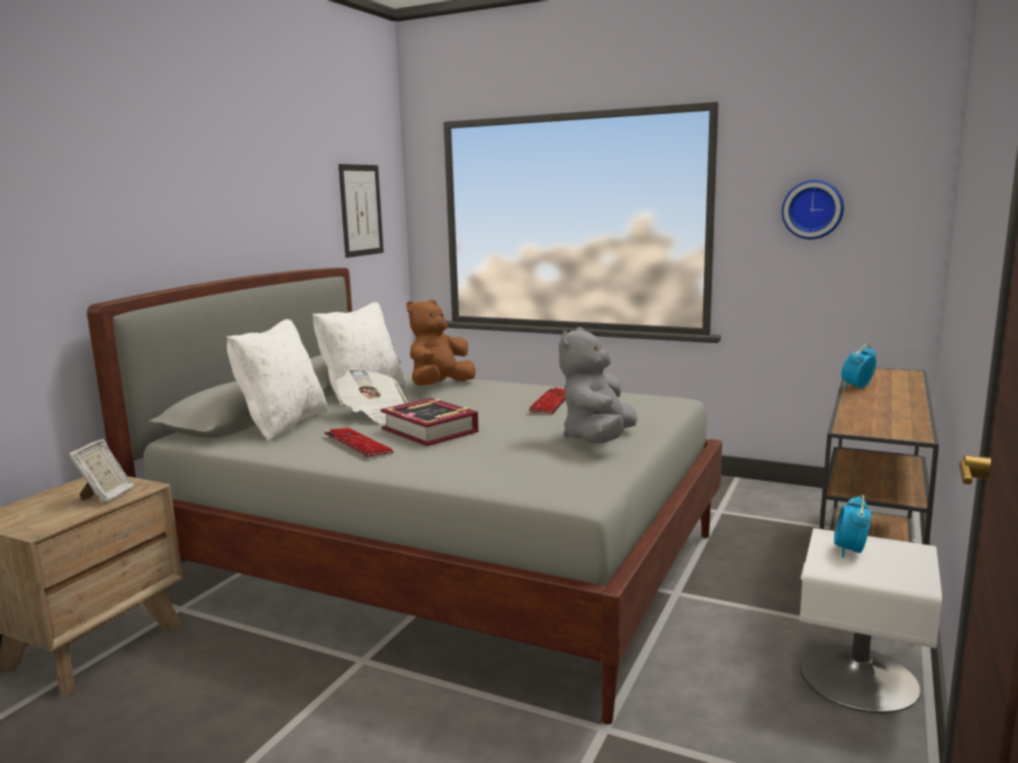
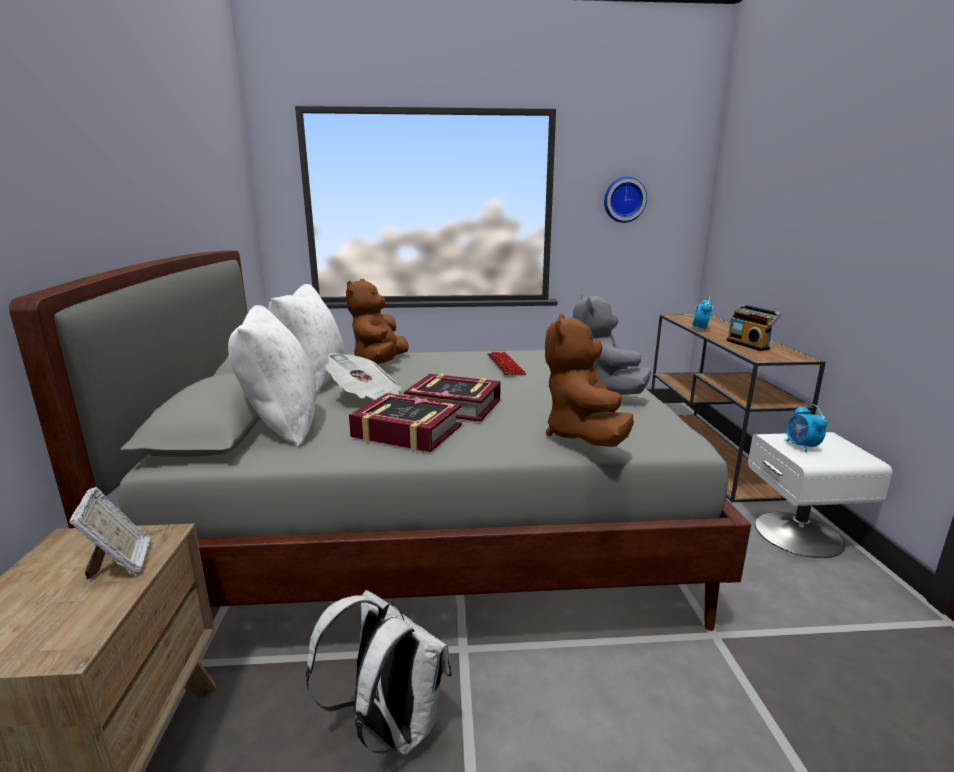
camera: 30 degrees left, 5 degrees up
keyboard [324,427,394,457] -> book [349,393,462,452]
picture [338,164,384,258] -> none
none -> white backpack [306,590,452,755]
none -> brown plush toy [545,314,634,447]
none -> radio [726,304,781,351]

